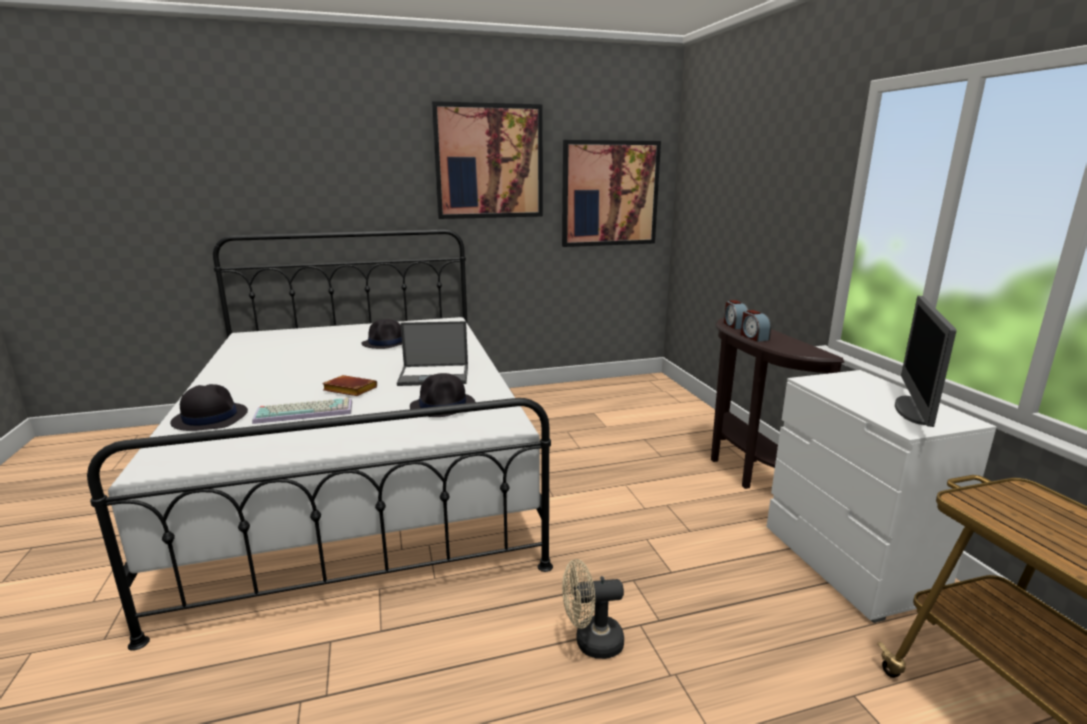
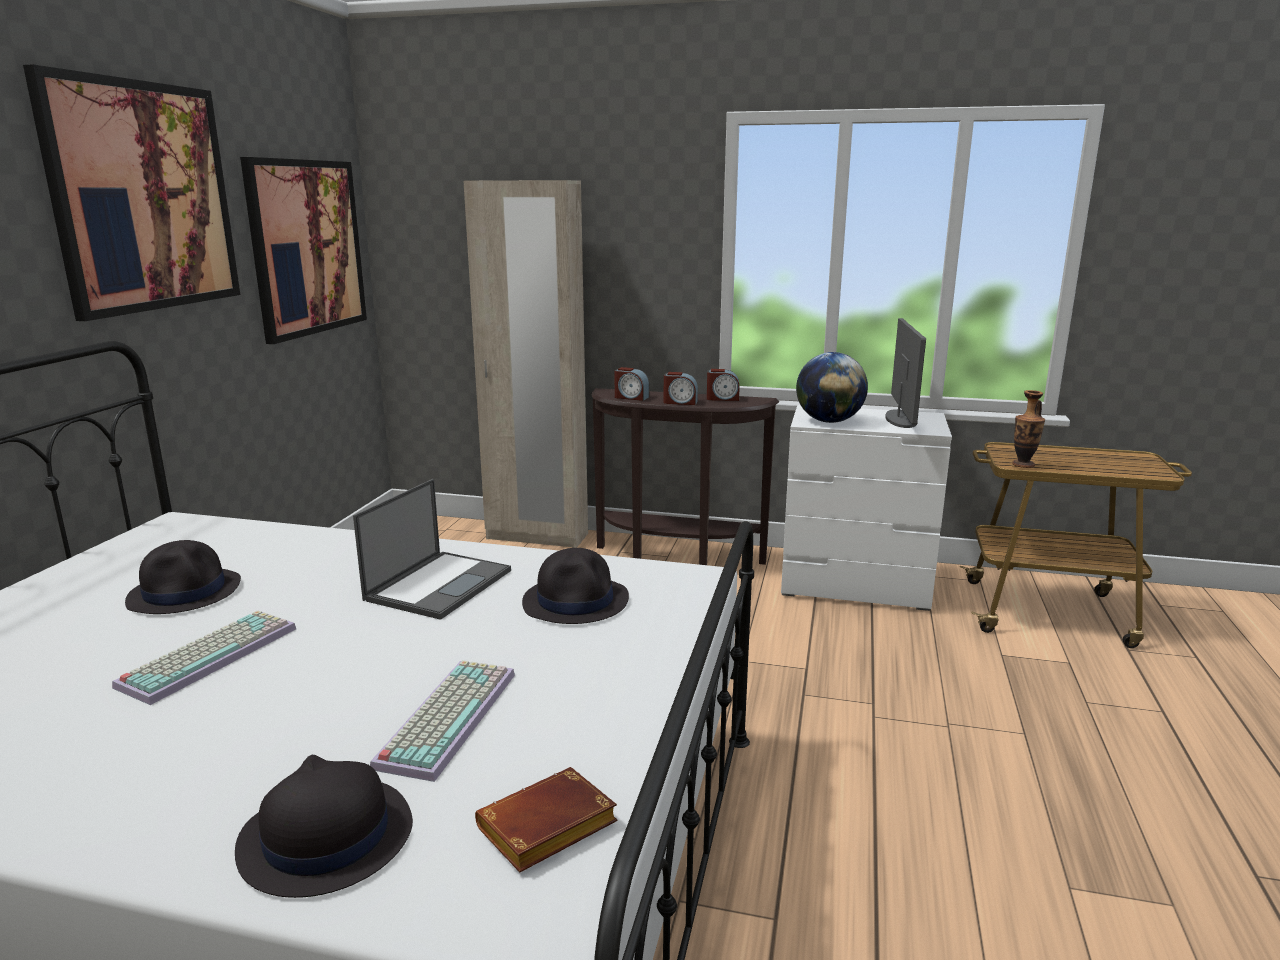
camera: 60 degrees left, 0 degrees up
brown book [322,375,377,396] -> brown book moved to [475,767,618,872]
beige fan [562,559,624,659] -> none
monitor [895,296,957,427] -> monitor turned 135 degrees counterclockwise [885,318,926,428]
none -> keyboard [112,611,296,705]
none -> beige wardrobe [463,180,588,548]
none -> alarm clock [707,369,740,401]
none -> globe [796,352,868,423]
none -> vase [1012,390,1045,468]

